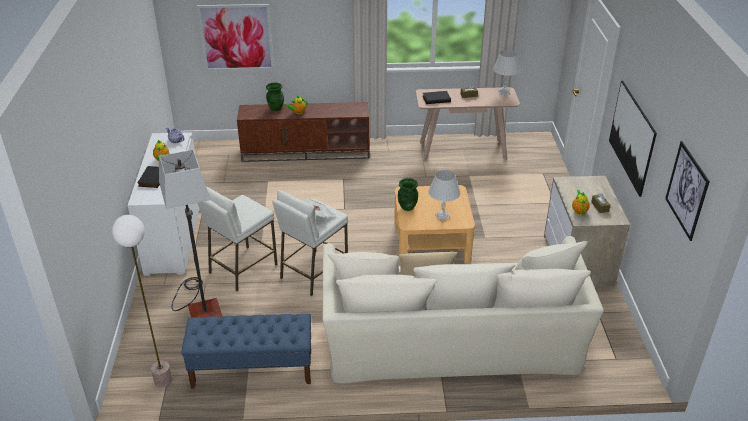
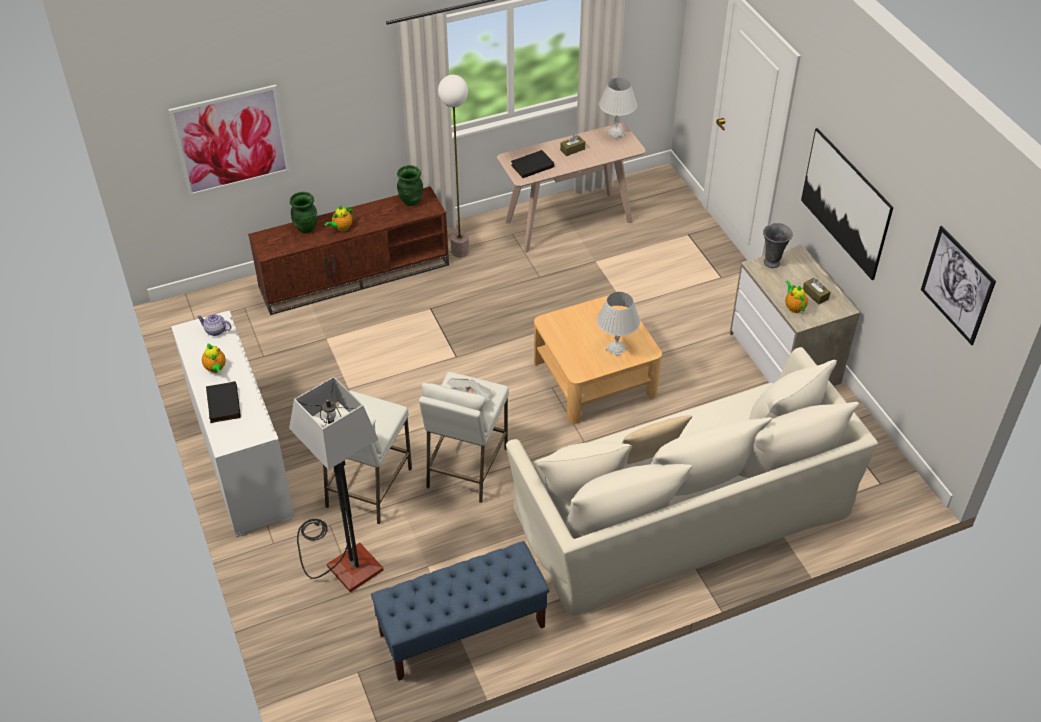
camera: 20 degrees left, 10 degrees up
floor lamp [112,215,172,387] -> floor lamp moved to [438,75,469,258]
green vase [398,178,418,211] -> green vase moved to [397,165,423,206]
none -> grey vase [763,223,793,268]

